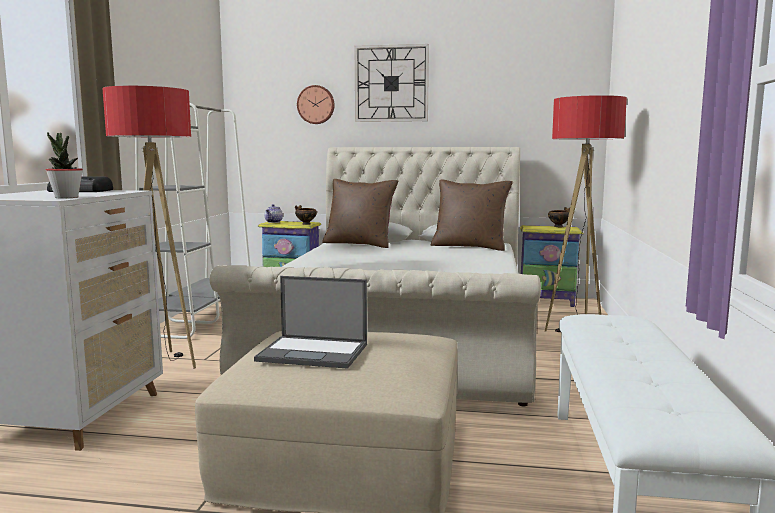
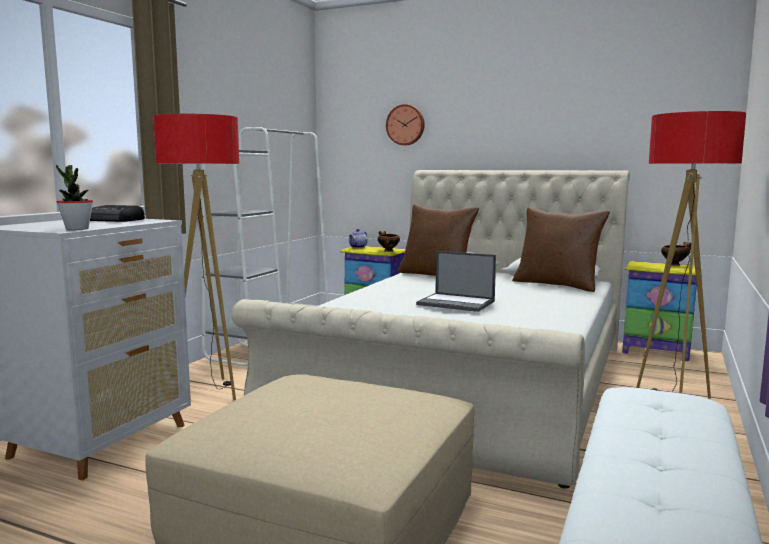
camera: 15 degrees right, 0 degrees up
laptop [254,276,367,369] -> laptop moved to [416,251,496,312]
wall clock [355,44,429,122] -> none

